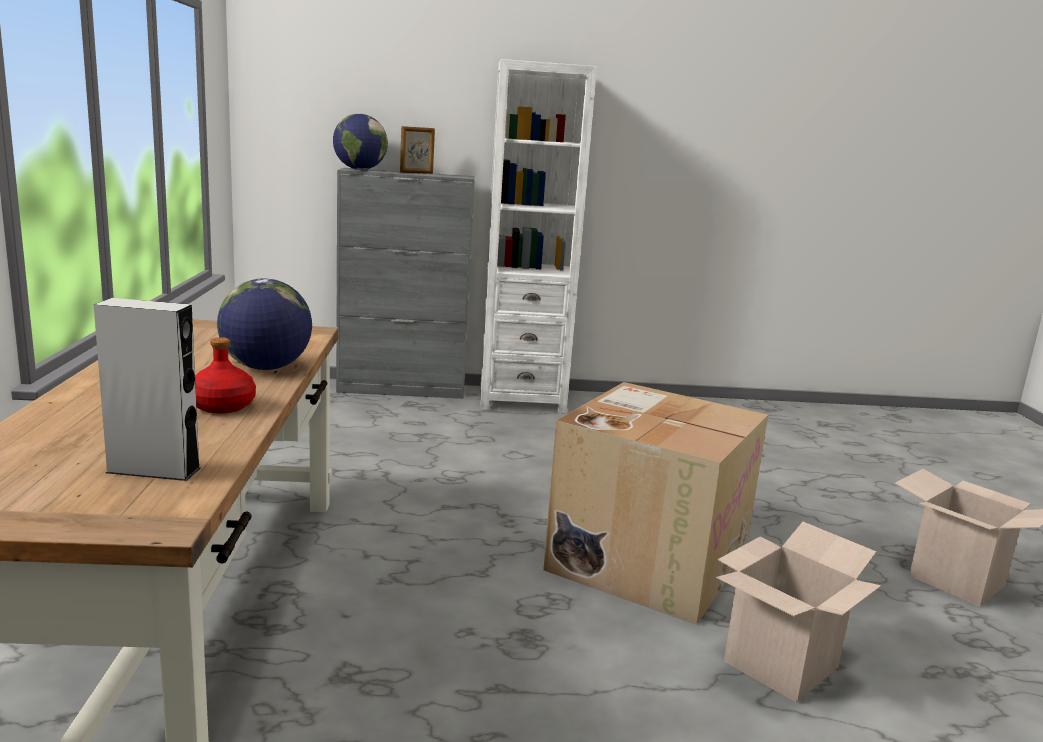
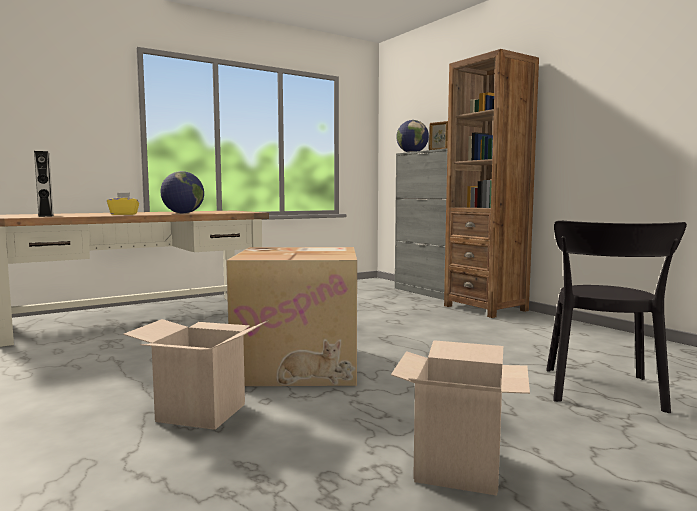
camera: 60 degrees right, 10 degrees down
red bottle [195,337,256,413] -> yellow tissue box [107,193,139,215]
white bookcase [480,59,597,413] -> brown bookcase [444,49,539,318]
none -> black chair [546,220,687,413]

